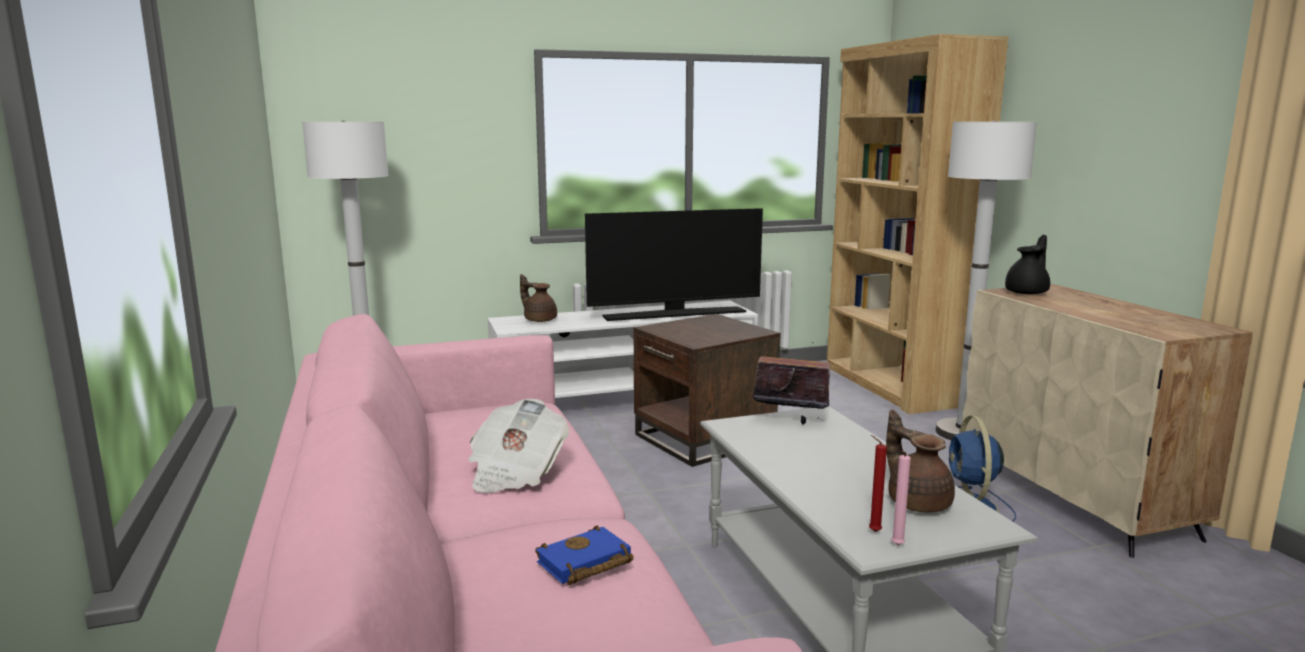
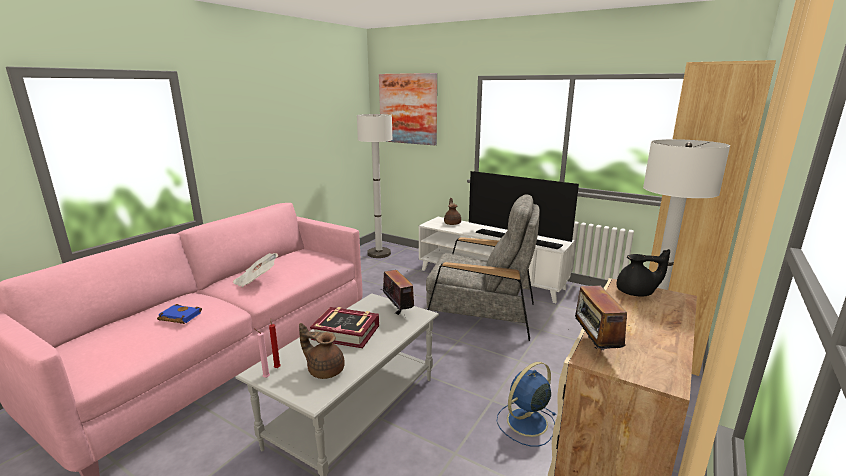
camera: 50 degrees right, 5 degrees up
brown side table [634,314,781,467] -> grey armchair [426,195,540,341]
brown teapot [886,410,955,513] -> brown teapot turned 90 degrees counterclockwise [299,323,345,379]
none -> book [310,307,379,348]
none -> picture [379,73,437,145]
none -> radio [568,286,627,351]

